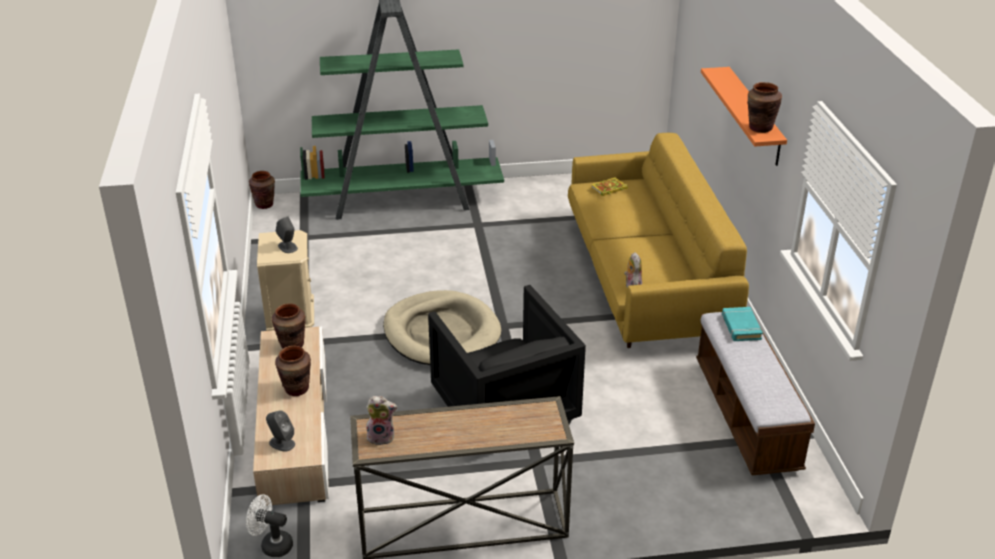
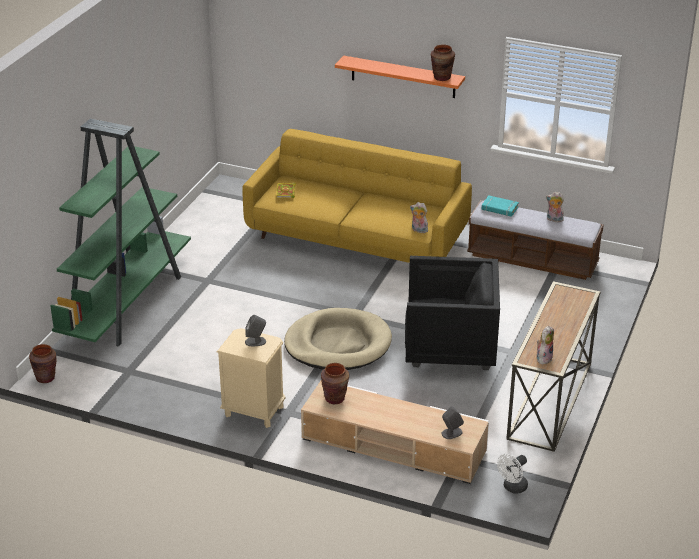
camera: 60 degrees left, 0 degrees up
brown vase [275,346,311,396] -> none
none -> plush toy [546,192,564,222]

